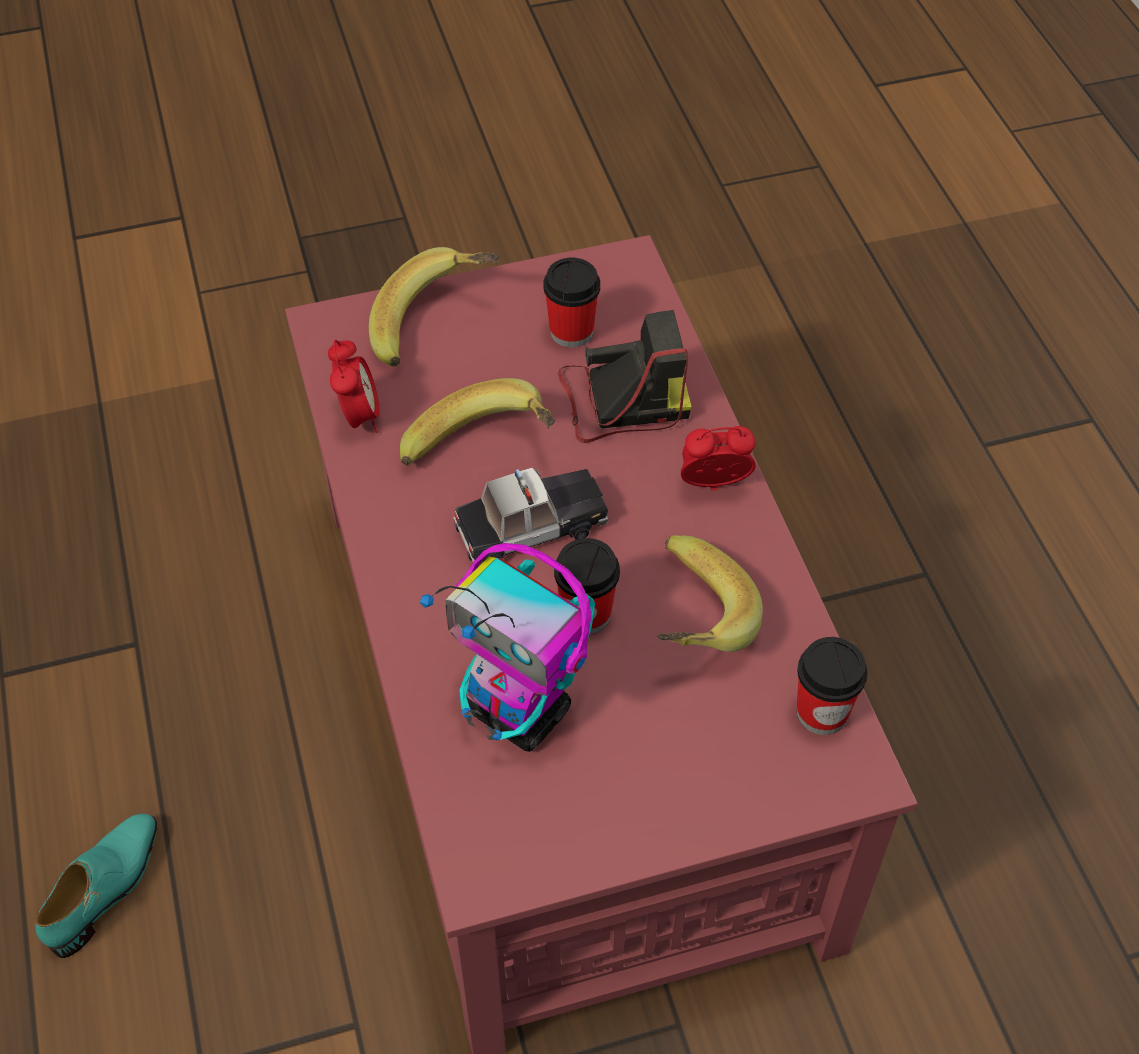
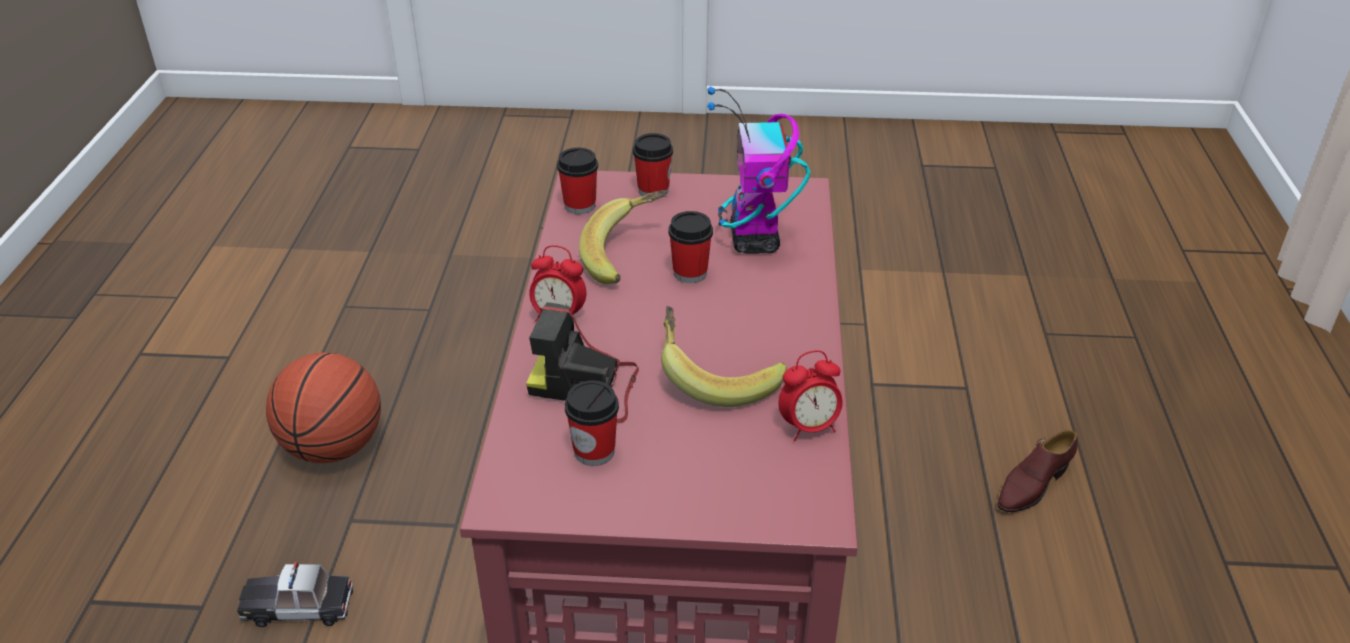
camera: 160 degrees left, 15 degrees down
turquoise shoe [35,814,157,958] -> brown shoe [997,430,1077,512]
alarm clock [328,340,380,433] -> alarm clock turned 120 degrees counterclockwise [778,350,843,441]
banana [369,247,499,367] -> none
toy robot [420,543,595,752] -> toy robot turned 150 degrees counterclockwise [707,87,811,254]
toy car [453,468,608,563] -> toy car moved to [237,562,353,627]
none -> basketball [266,353,381,463]
none -> cup [633,133,673,199]

